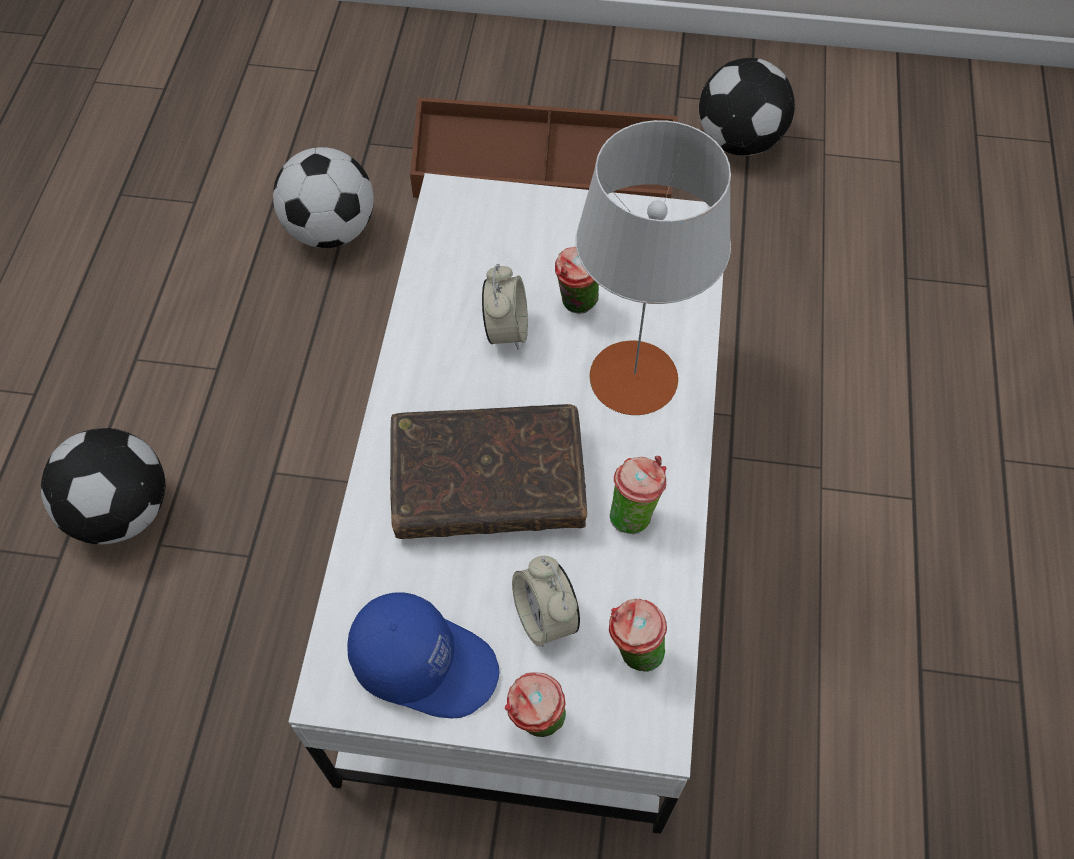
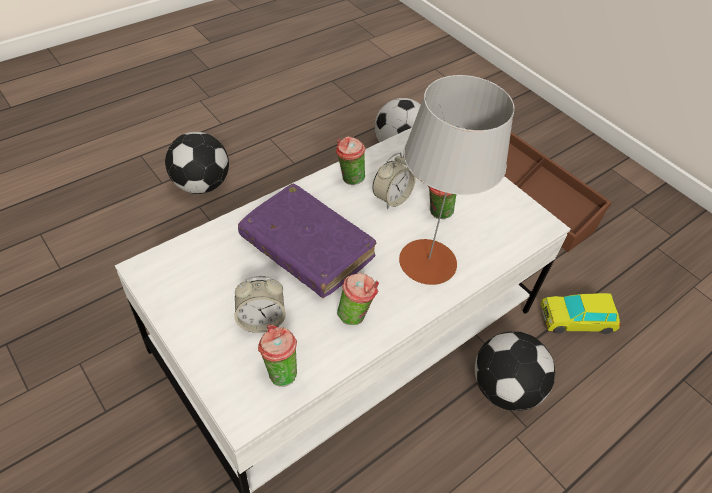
camera: 40 degrees right, 10 degrees down
blue cap [347,592,500,718] -> none
brown book [390,404,587,539] -> purple book [238,183,376,298]
cup [505,672,566,737] -> cup moved to [336,136,365,185]
alarm clock [512,556,580,647] -> alarm clock turned 120 degrees counterclockwise [234,276,286,333]
football [699,58,795,156] -> football moved to [475,331,555,411]
none -> toy car [541,293,621,334]

